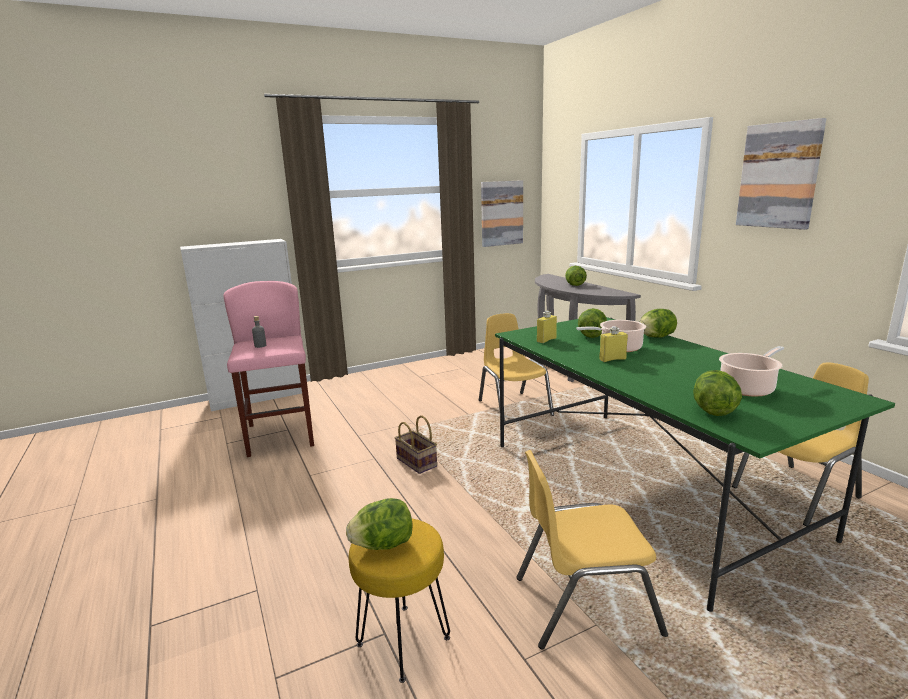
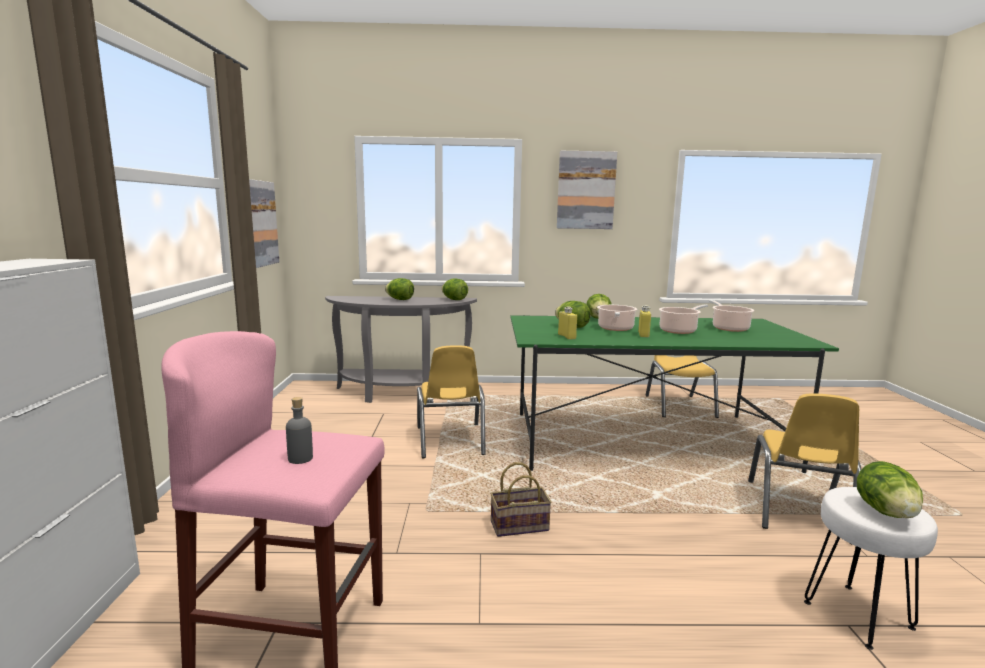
camera: 65 degrees left, 5 degrees down
yellow stool [349,519,450,683] -> white stool [804,487,938,650]
yellow chair [479,313,554,421] -> yellow chair turned 105 degrees counterclockwise [417,345,486,458]
lettuce [693,370,742,416] -> lettuce moved to [442,279,468,300]
none -> cooking pot [659,304,708,334]

